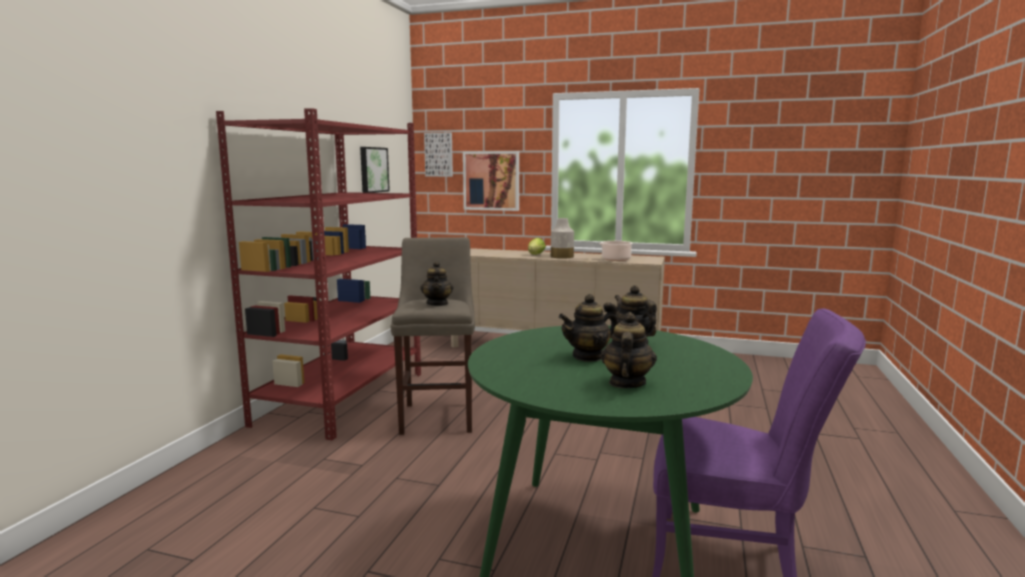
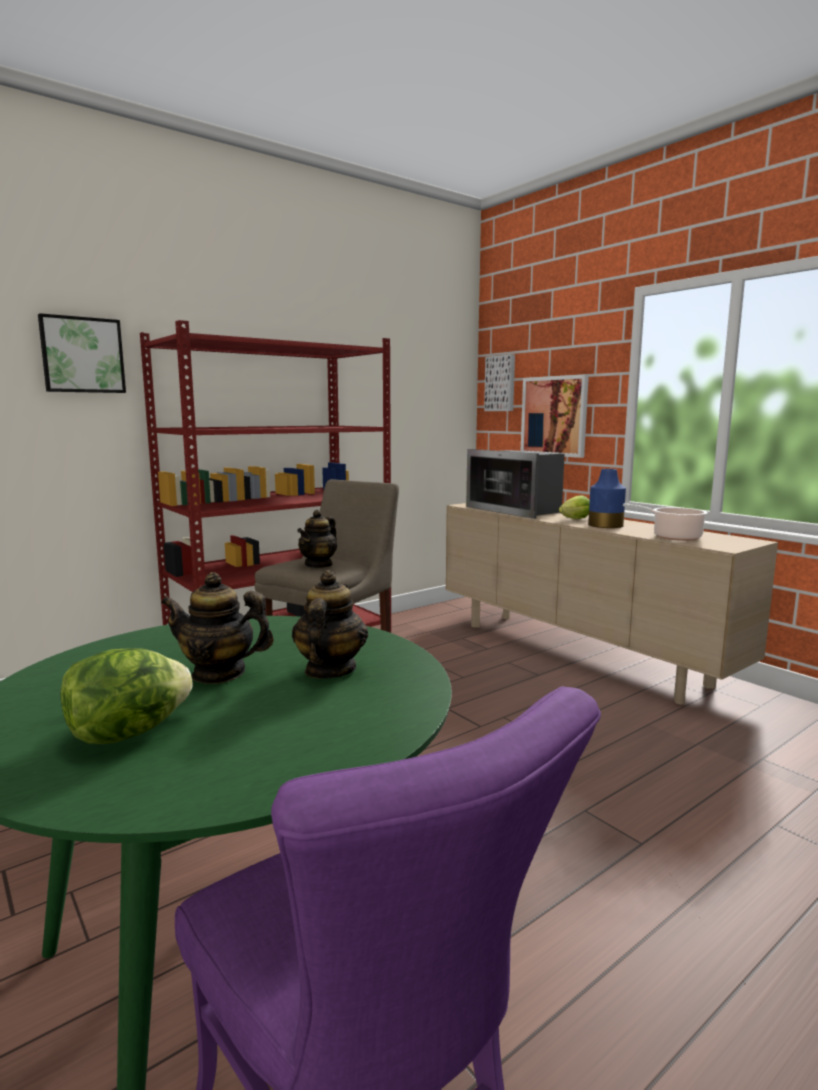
camera: 35 degrees right, 0 degrees up
picture [360,147,390,193] -> picture moved to [38,313,126,393]
beige vase [551,218,574,258] -> blue vase [588,469,626,528]
teapot [601,312,657,388] -> lettuce [61,648,193,744]
none -> microwave [466,449,565,519]

